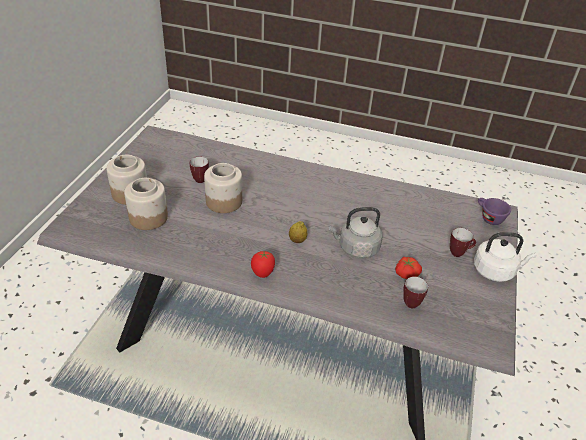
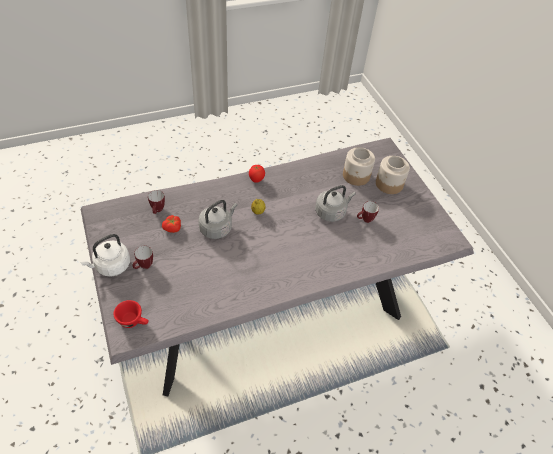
camera: 140 degrees right, 10 degrees up
jar [204,163,242,213] -> grey kettle [315,185,356,222]
purple cup [478,198,511,225] -> red cup [113,300,149,328]

